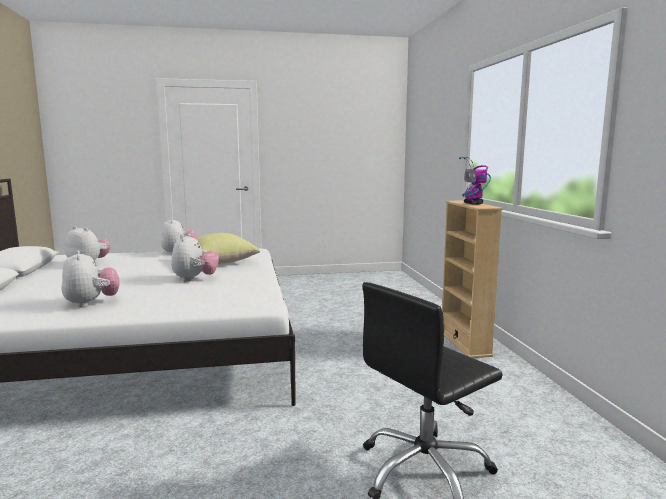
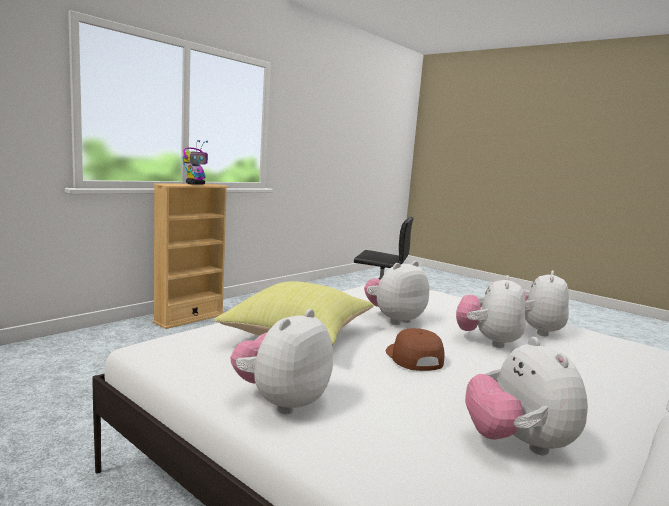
camera: 130 degrees left, 0 degrees up
none -> brown cap [386,328,444,371]
none -> plush toy [456,275,526,348]

